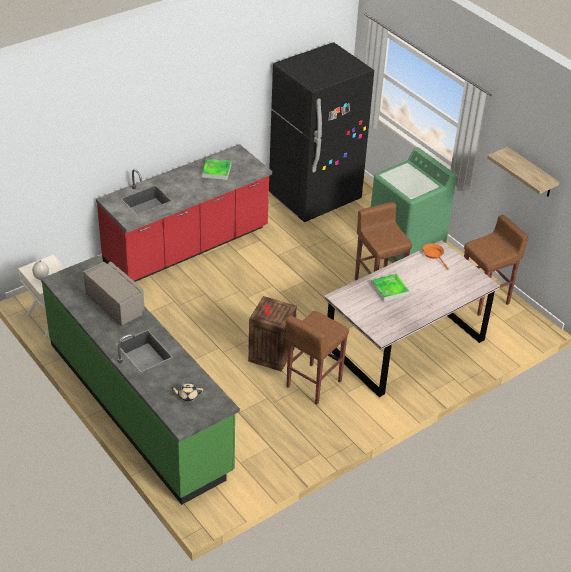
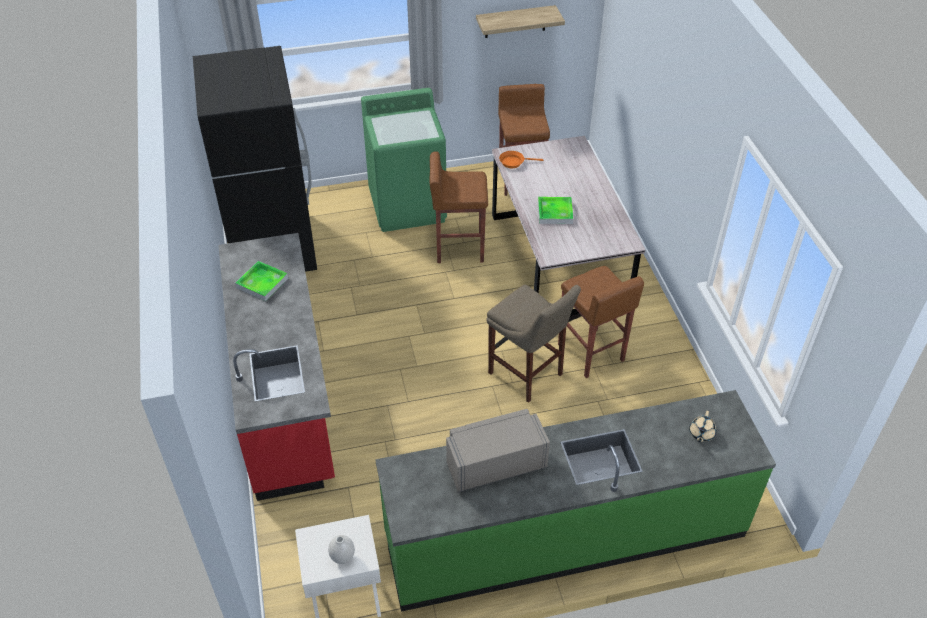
camera: 65 degrees left, 5 degrees up
crate [248,296,297,372] -> beige stool [486,285,581,403]

